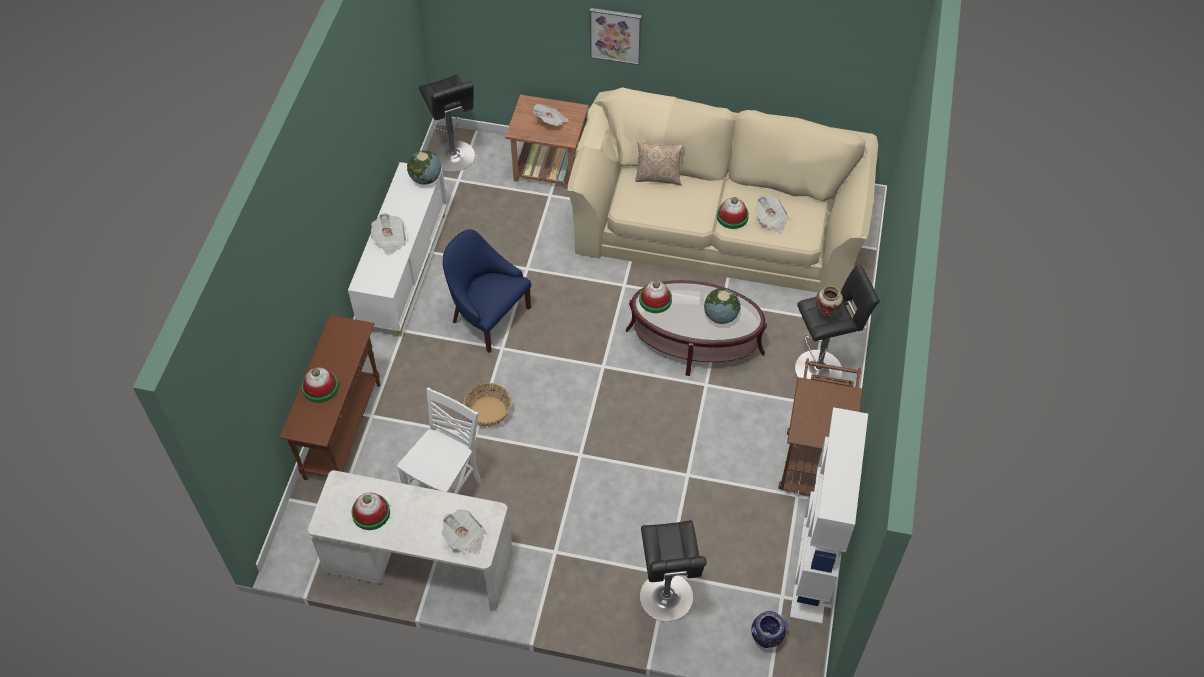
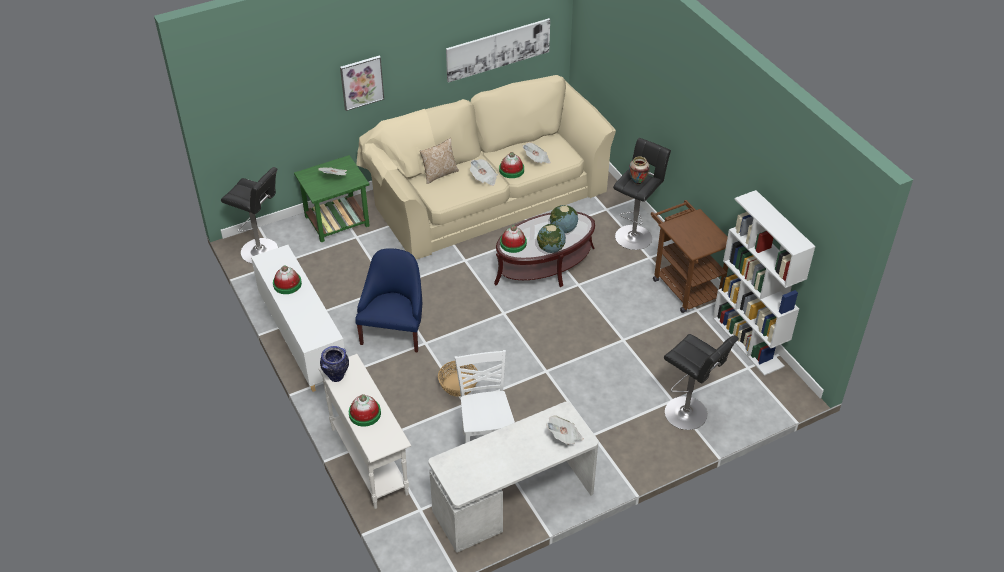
camera: 40 degrees left, 10 degrees down
brown console table [279,315,380,480] -> white console table [318,354,411,509]
hat [351,493,390,530] -> hat moved to [273,265,302,294]
newspaper [371,213,406,255] -> newspaper moved to [470,159,498,186]
globe [407,150,441,185] -> globe moved to [537,224,566,253]
blue armchair [443,229,531,353] -> blue armchair turned 105 degrees clockwise [355,248,422,352]
brown side table [505,94,589,185] -> green side table [294,155,370,242]
vase [751,611,788,648] -> vase moved to [320,346,349,382]
none -> picture [446,18,550,83]

